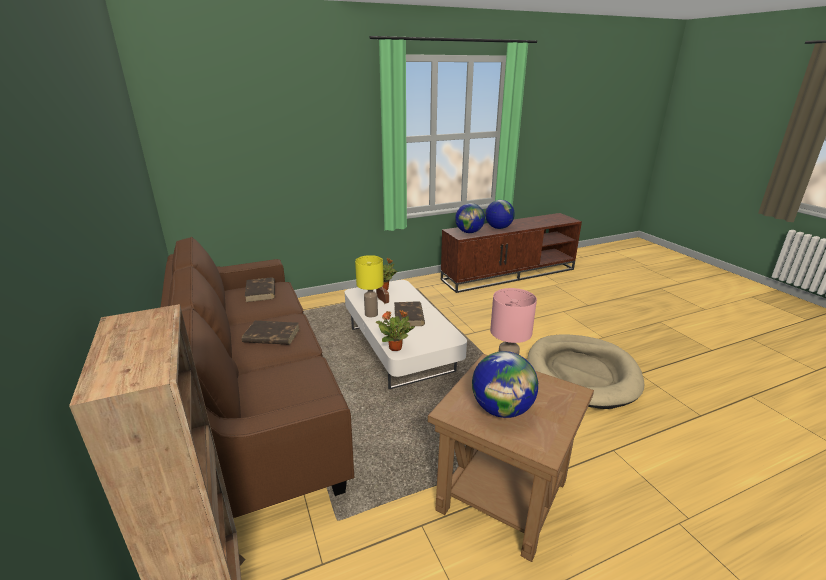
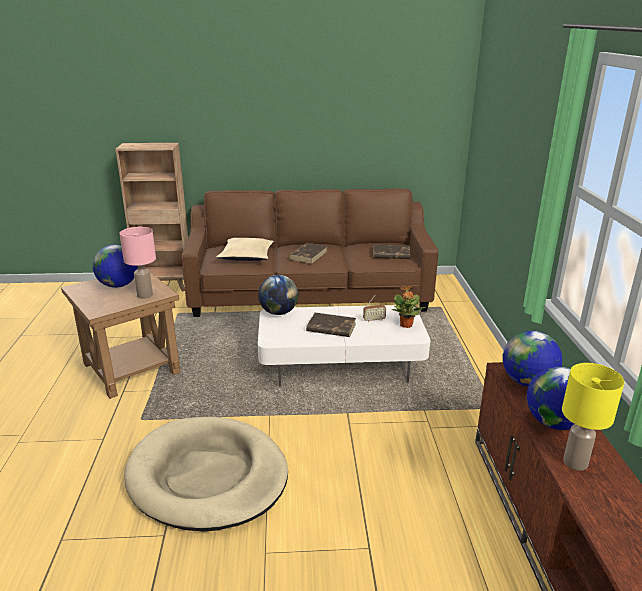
camera: 110 degrees right, 0 degrees up
yellow table lamp [355,255,384,318] -> yellow table lamp moved to [562,363,624,471]
potted plant [376,309,415,351] -> globe [258,275,298,315]
none -> beige pillow [216,238,274,261]

